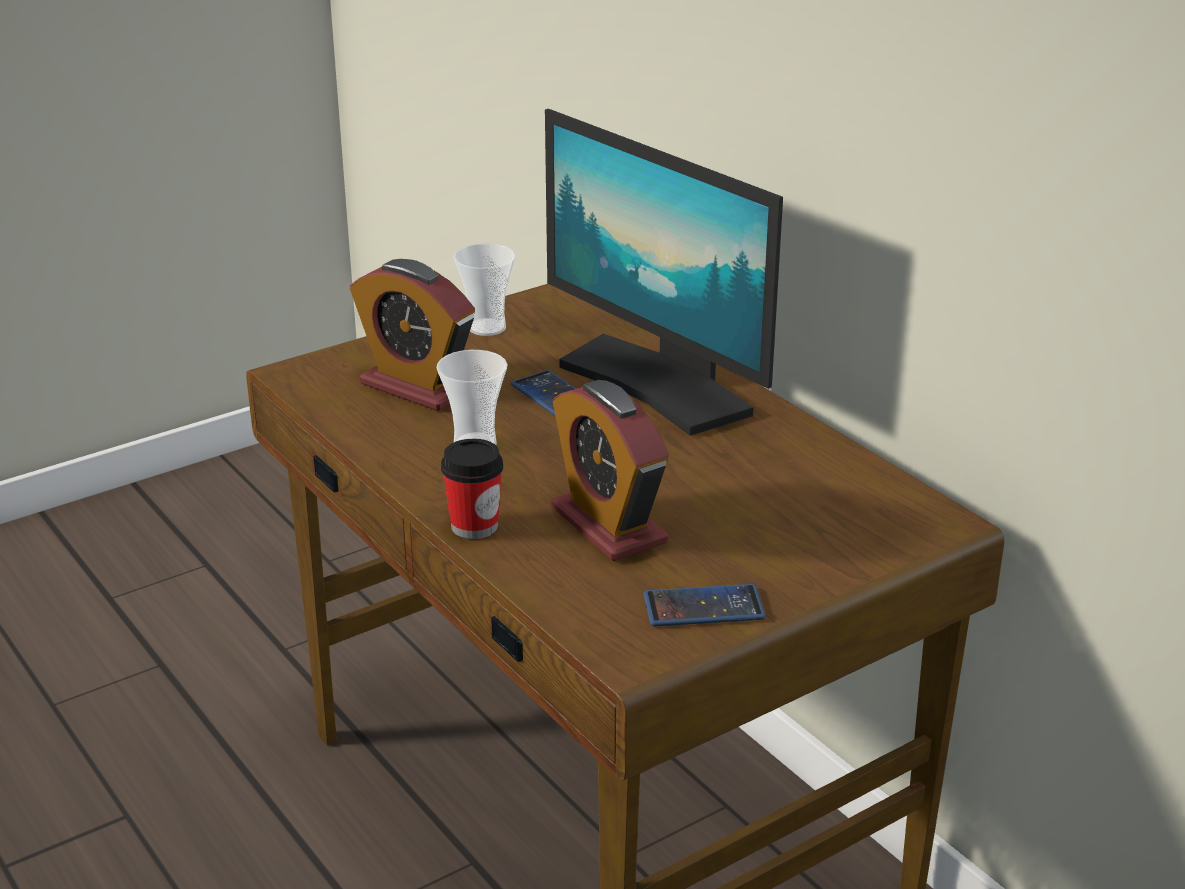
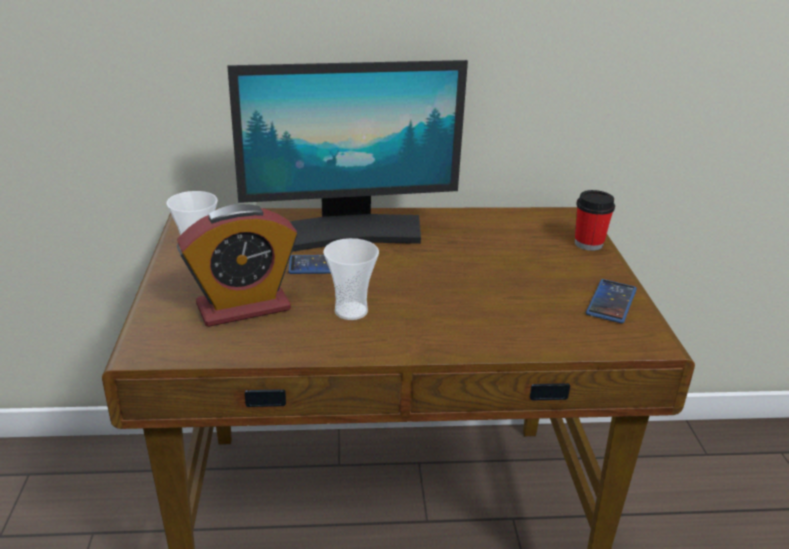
camera: 60 degrees left, 0 degrees up
cup [441,439,503,539] -> cup moved to [575,190,615,251]
alarm clock [551,380,669,561] -> none

